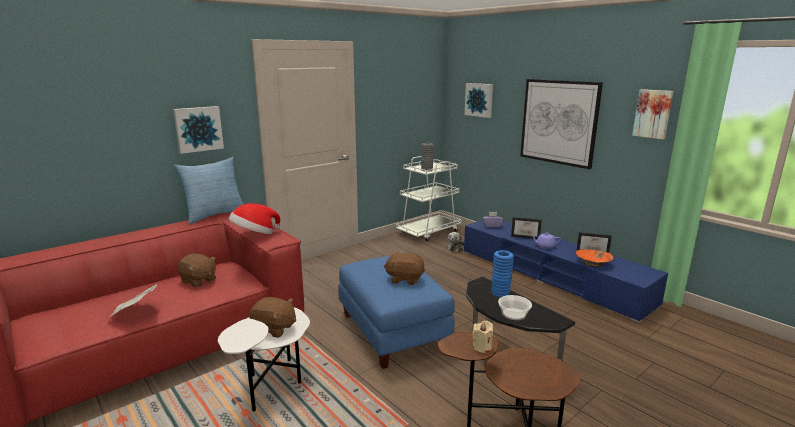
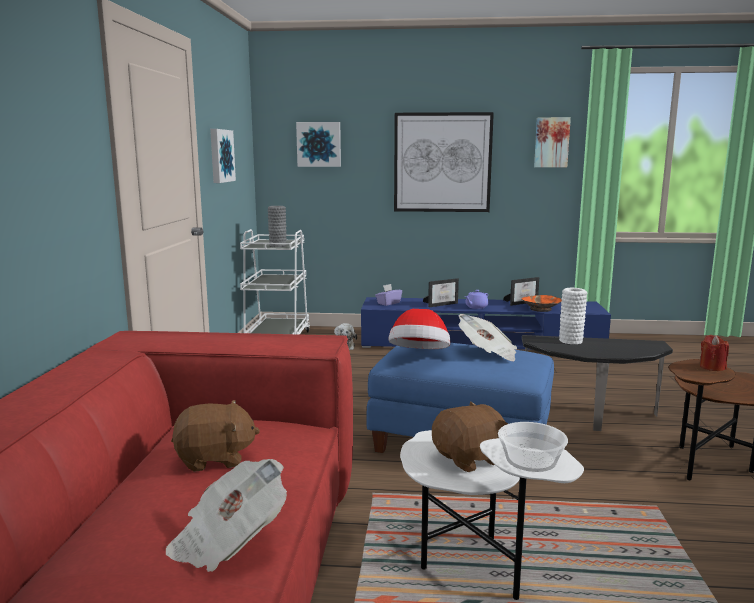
camera: 45 degrees left, 5 degrees down
picture [173,106,224,154] -> picture moved to [210,129,236,183]
pillow [174,157,243,224] -> none
hat [229,203,280,234] -> hat moved to [388,309,450,349]
brown plush toy [384,251,425,285] -> newspaper [459,314,517,361]
beige candle [472,321,493,353] -> red candle [700,335,729,371]
blue vase [492,250,514,297] -> white vase [559,288,587,344]
bowl [498,295,532,320] -> bowl moved to [498,422,568,472]

